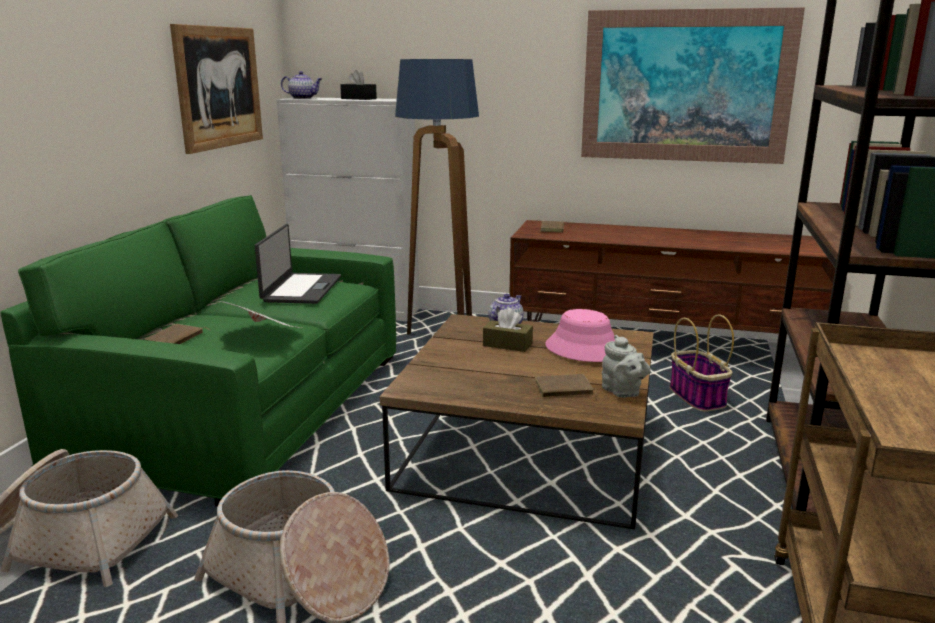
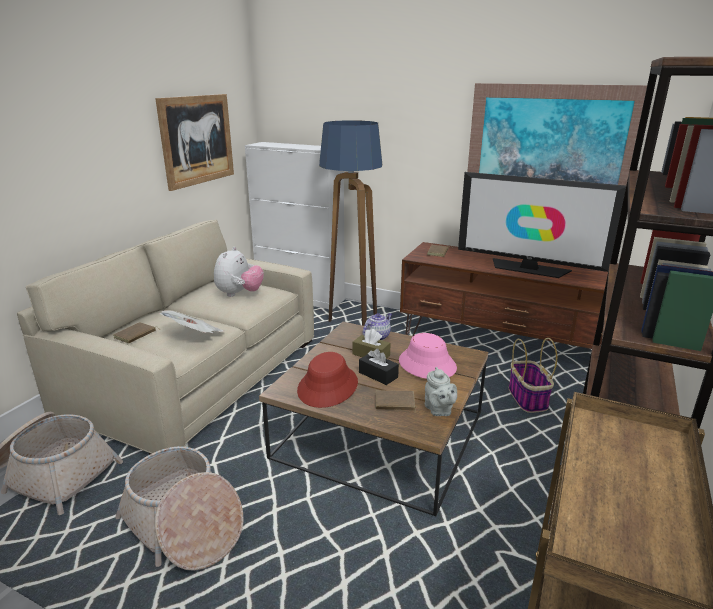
camera: 10 degrees right, 5 degrees up
green sofa [0,195,396,507] -> beige sofa [17,220,314,455]
laptop [255,224,341,304] -> plush toy [214,247,264,297]
teapot [281,71,322,99] -> none
black tissue box [340,70,377,100] -> black tissue box moved to [359,348,399,385]
none -> red hat [297,352,358,408]
none -> television [458,172,626,278]

